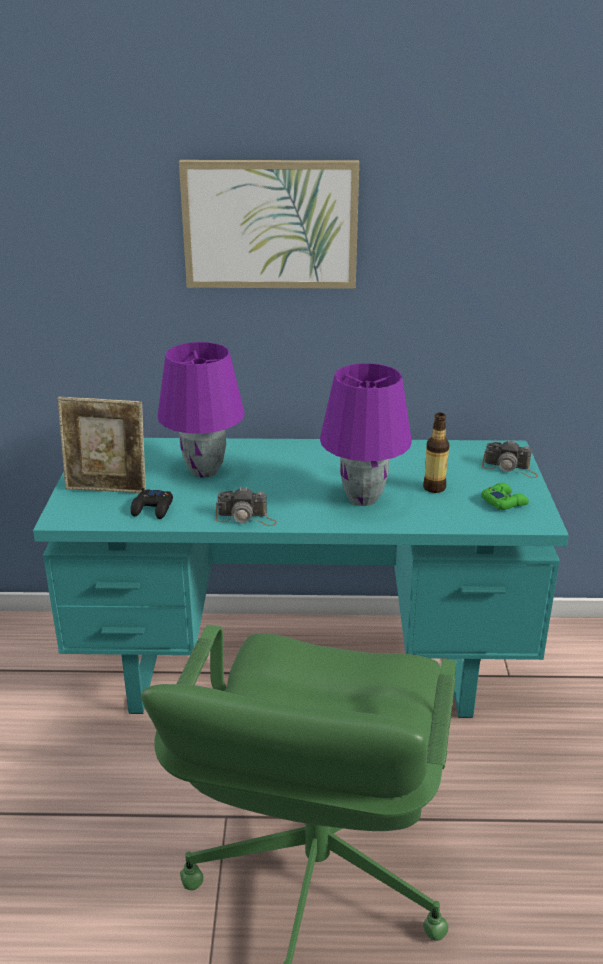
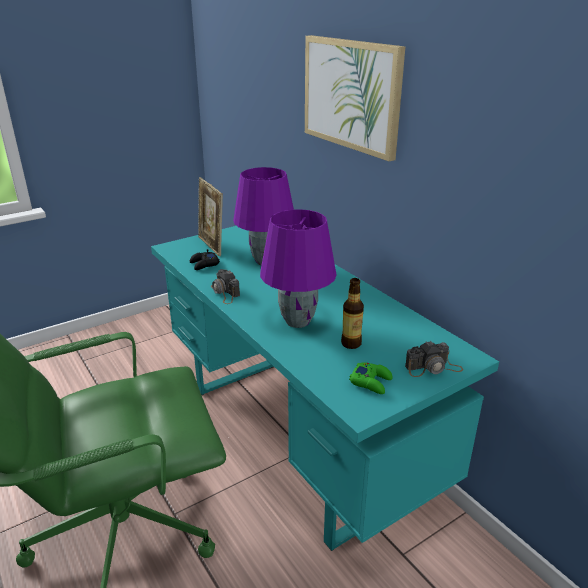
camera: 55 degrees right, 0 degrees up
camera [482,440,538,478] -> camera turned 90 degrees counterclockwise [405,341,463,377]

